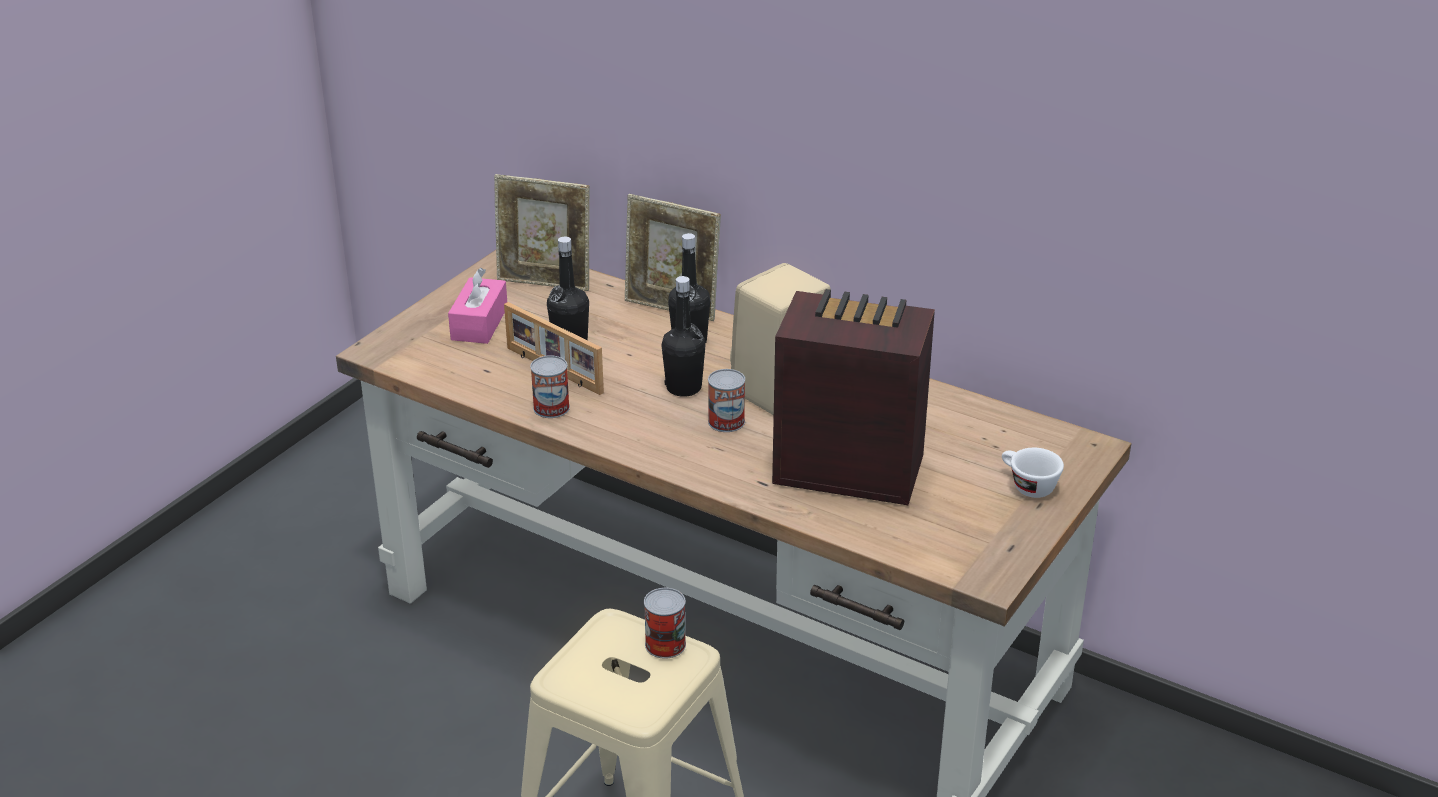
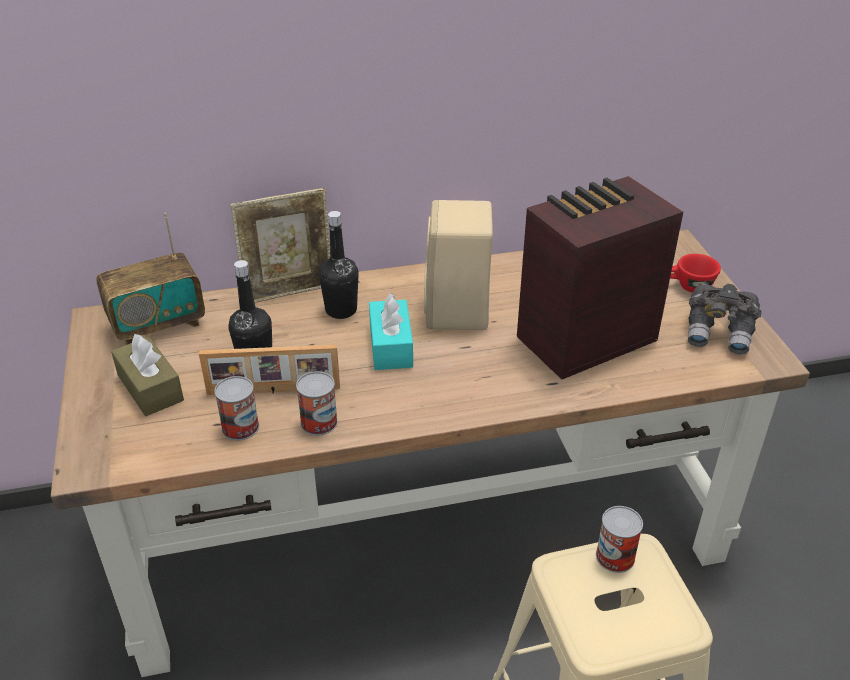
camera: 45 degrees left, 5 degrees up
pink tissue box [448,268,507,344] -> brown tissue box [111,334,184,416]
picture frame [494,174,590,291] -> radio [96,213,205,345]
black bottle [662,276,705,397] -> turquoise tissue box [369,293,413,370]
can [708,369,745,432] -> can moved to [214,376,259,440]
white cup [1002,448,1064,498] -> red cup [670,254,721,293]
none -> grey binoculars [688,284,762,355]

